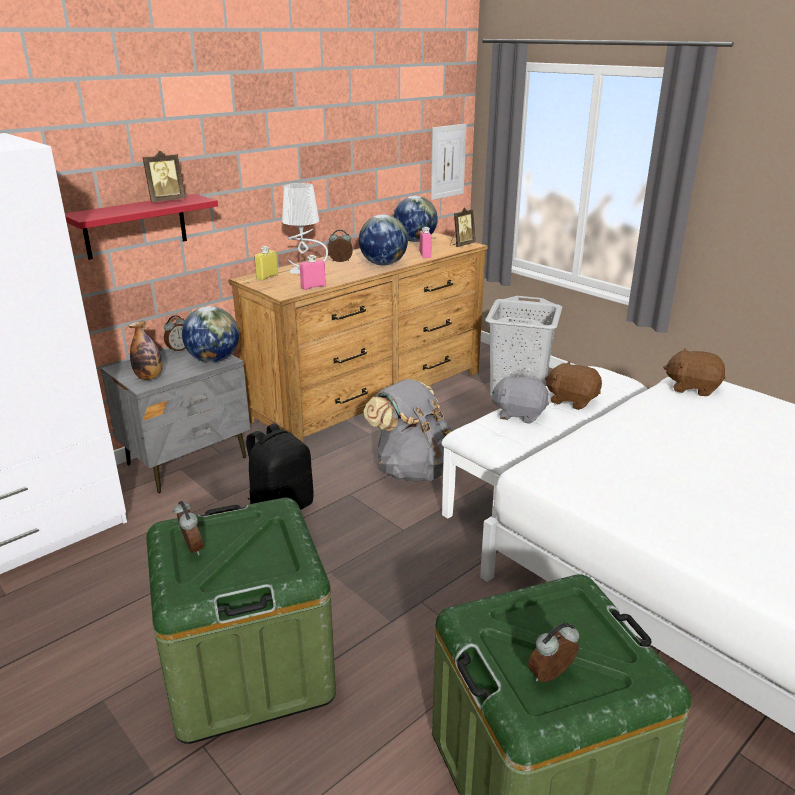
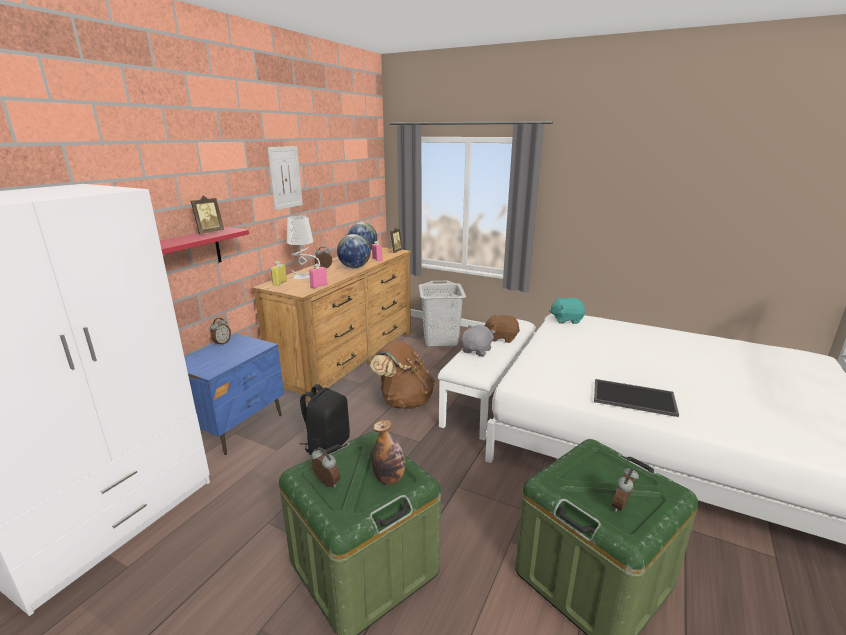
camera: 20 degrees left, 5 degrees down
grey nightstand [101,348,250,493] -> blue nightstand [185,333,284,455]
bottle [129,321,163,380] -> bottle moved to [372,420,405,485]
globe [182,306,239,363] -> none
grey backpack [363,379,453,482] -> brown backpack [370,340,435,409]
picture [431,124,467,200] -> picture moved to [267,146,303,210]
grey plush toy [490,374,549,424] -> grey plush toy turned 120 degrees clockwise [461,325,495,356]
brown plush toy [663,348,726,396] -> turquoise plush toy [549,297,585,324]
none -> tray [594,379,679,417]

